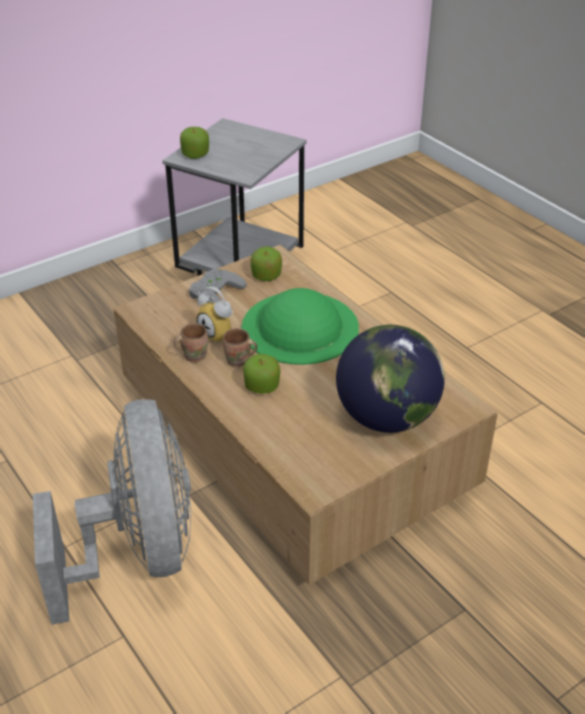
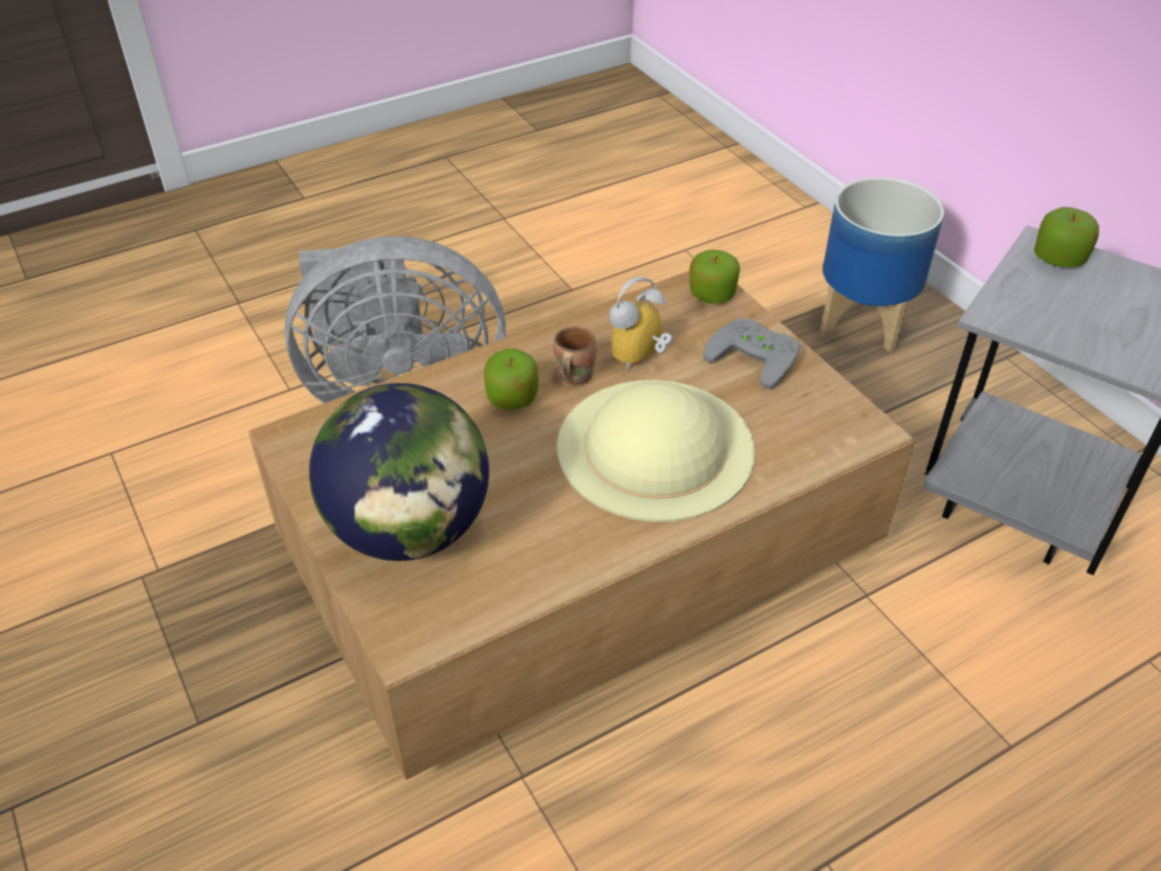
camera: 95 degrees right, 5 degrees up
brown mug [174,323,208,363] -> none
green hat [242,288,359,365] -> beige hat [557,380,755,522]
apple [251,246,282,281] -> apple moved to [689,250,740,304]
none -> planter [820,177,944,352]

